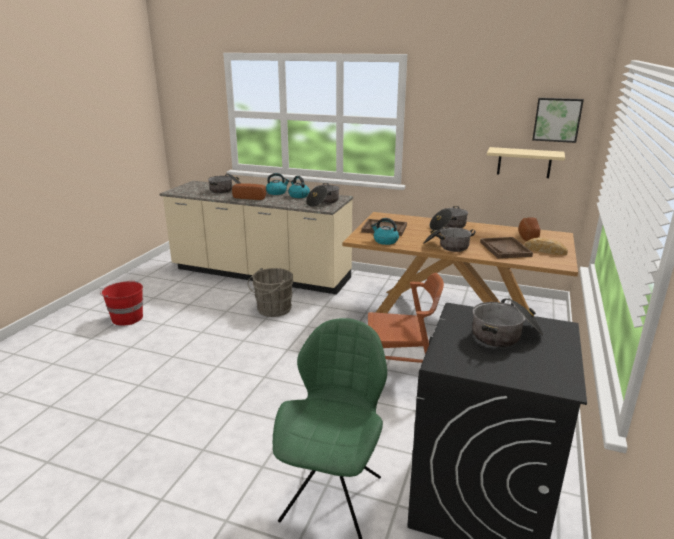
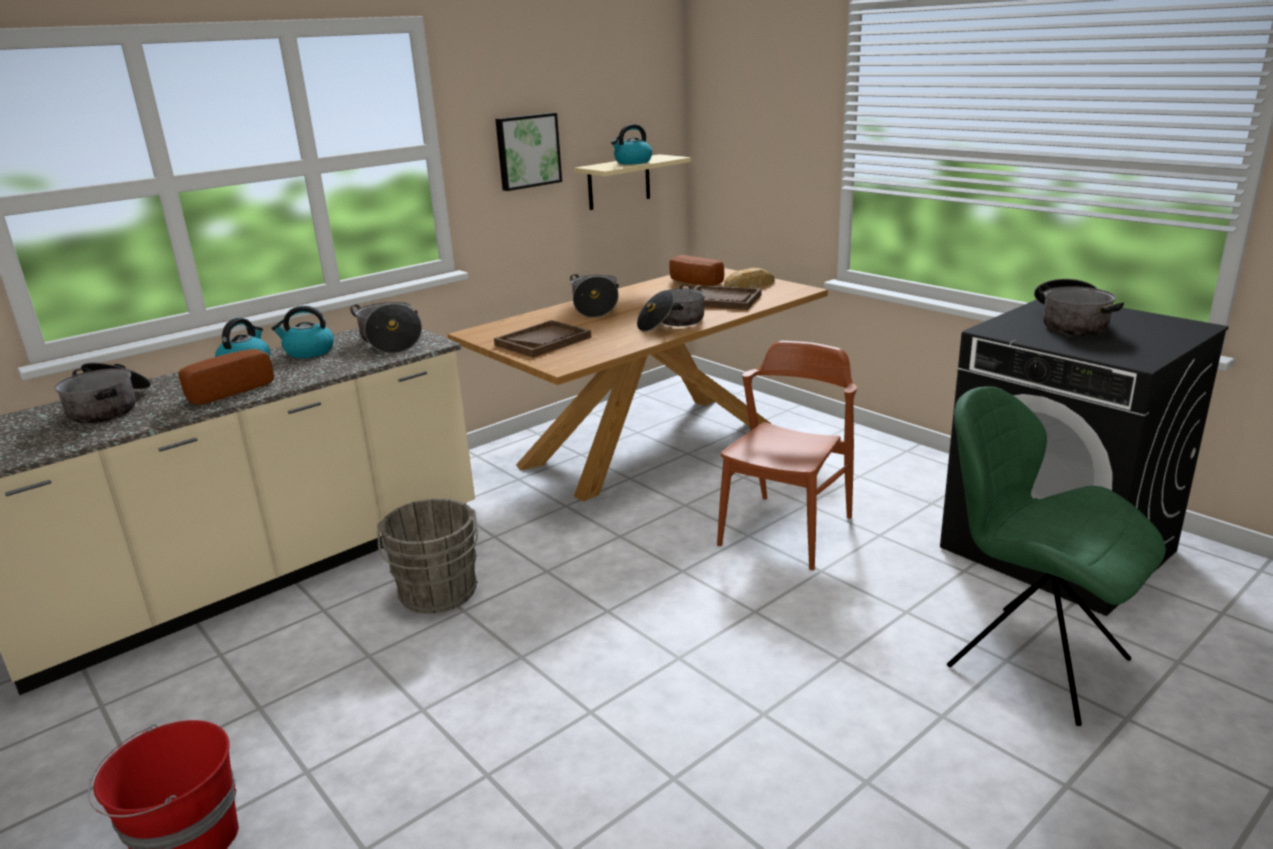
camera: 60 degrees left, 0 degrees up
kettle [371,218,399,245] -> kettle moved to [611,124,652,164]
picture [532,98,584,143] -> picture moved to [495,113,562,191]

